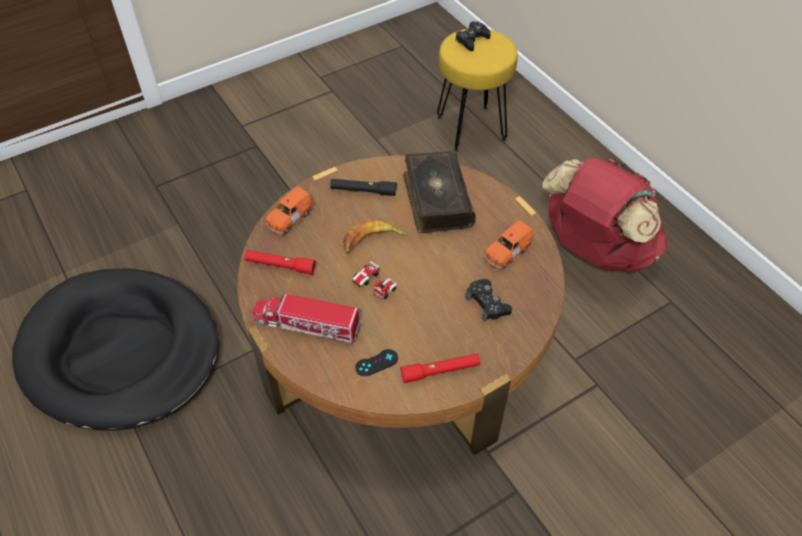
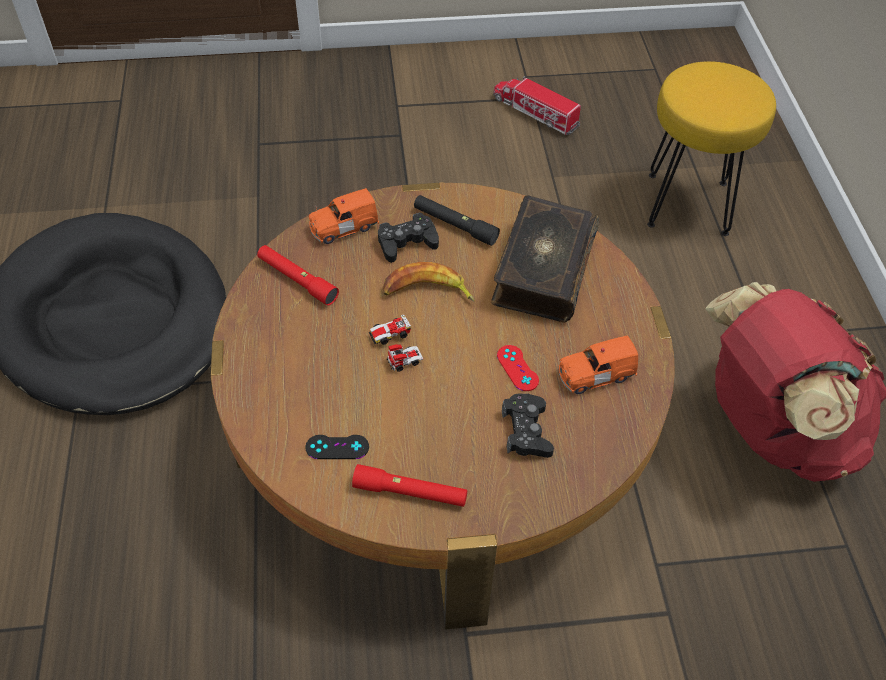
camera: 25 degrees right, 0 degrees up
toy truck [252,292,362,343] -> toy truck moved to [493,76,581,135]
black game controller [456,21,491,51] -> black game controller moved to [378,213,439,263]
none -> red game controller [497,345,539,391]

